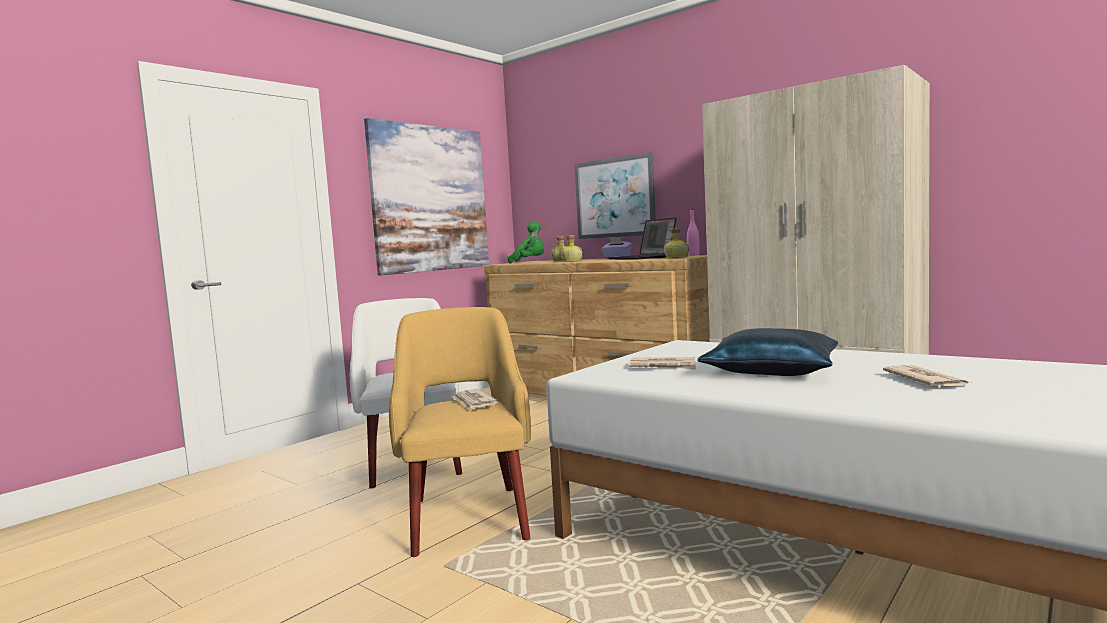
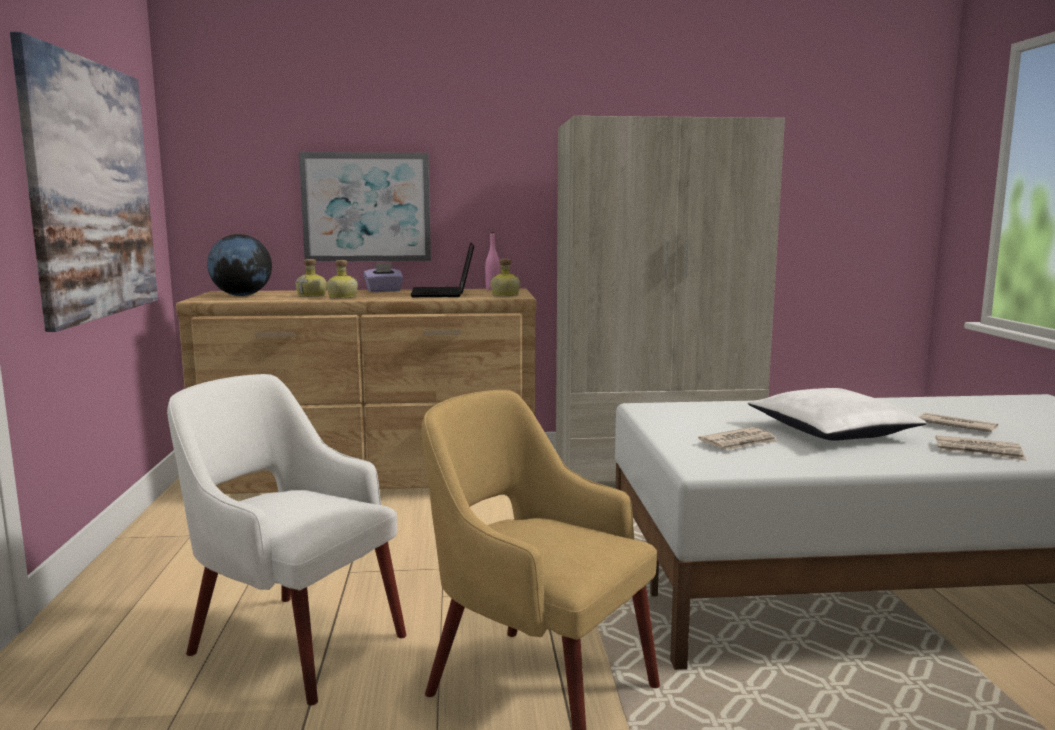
camera: 45 degrees left, 5 degrees up
newspaper [452,389,498,411] -> newspaper moved to [936,435,1027,461]
green plush toy [508,221,544,264] -> globe [207,234,272,296]
laptop [608,217,676,260] -> laptop turned 60 degrees clockwise [411,242,474,297]
blue pillow [697,328,838,376] -> white pillow [748,388,927,441]

